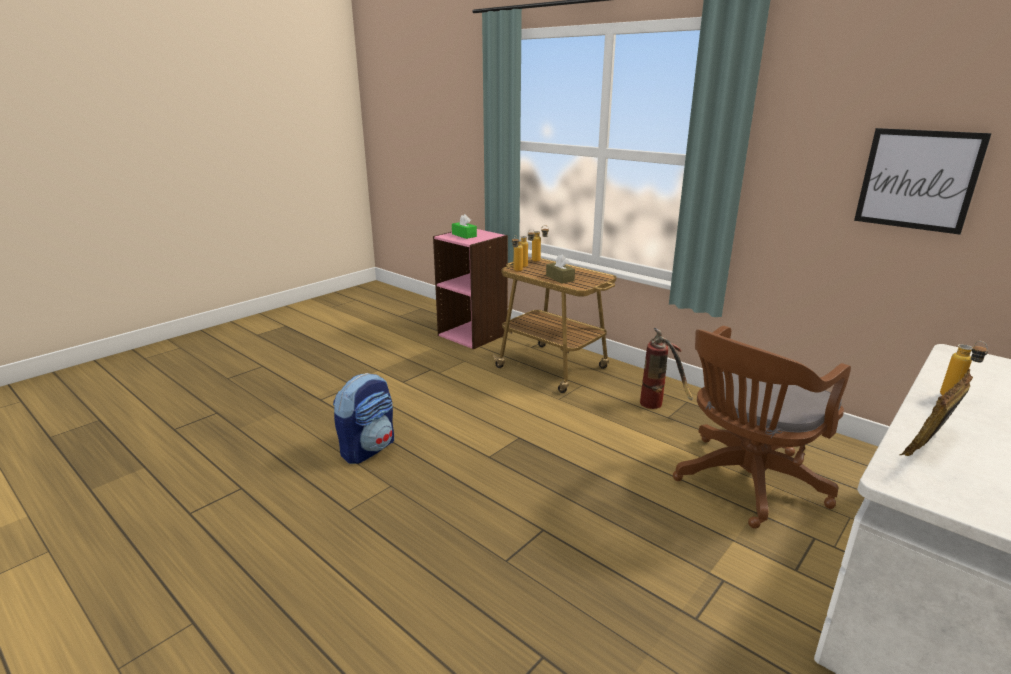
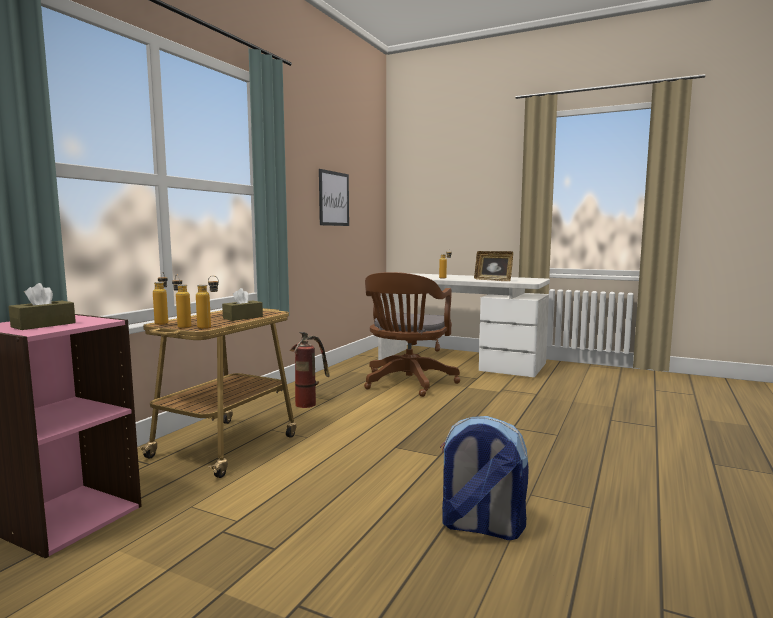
camera: 105 degrees left, 15 degrees down
green tissue box [452,214,477,239] -> brown tissue box [8,283,76,330]
brown office chair [673,326,851,529] -> brown office chair turned 75 degrees clockwise [364,272,460,397]

